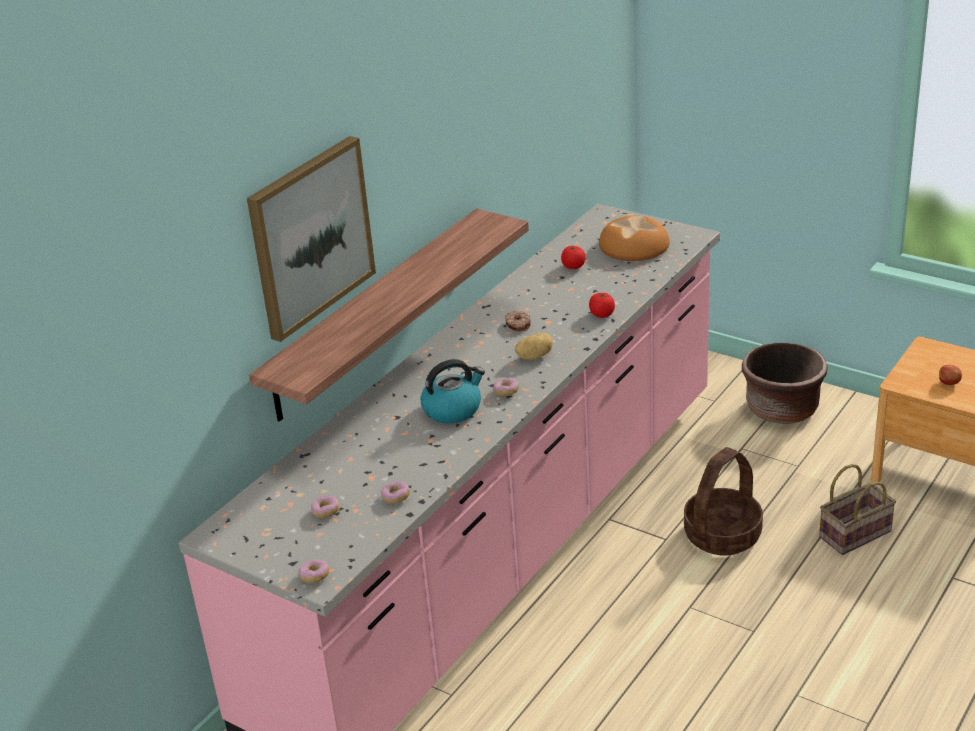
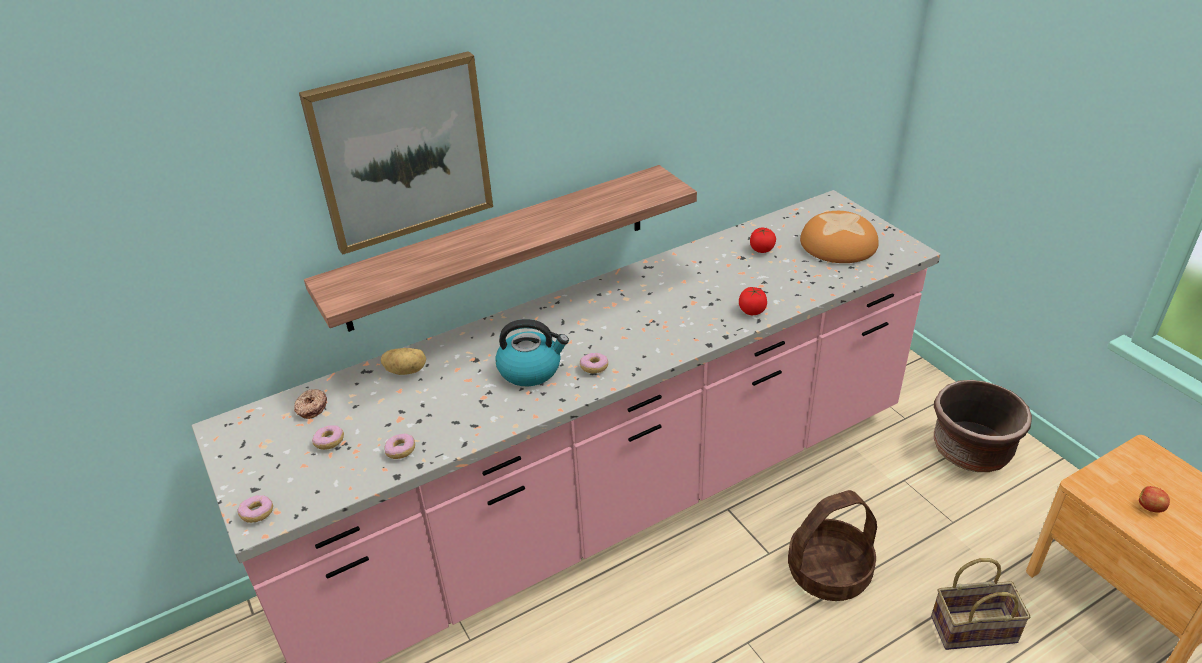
camera: 25 degrees right, 5 degrees up
donut [505,310,531,331] -> donut moved to [294,389,327,419]
potato [515,333,553,360] -> potato moved to [381,348,426,375]

